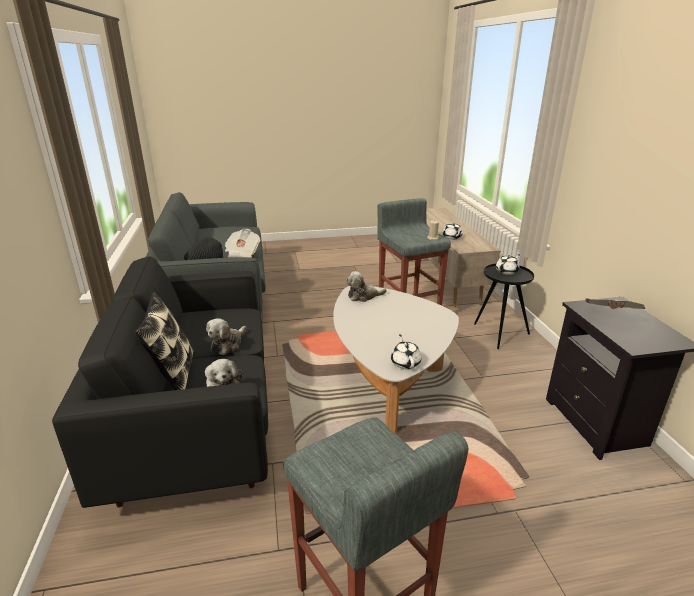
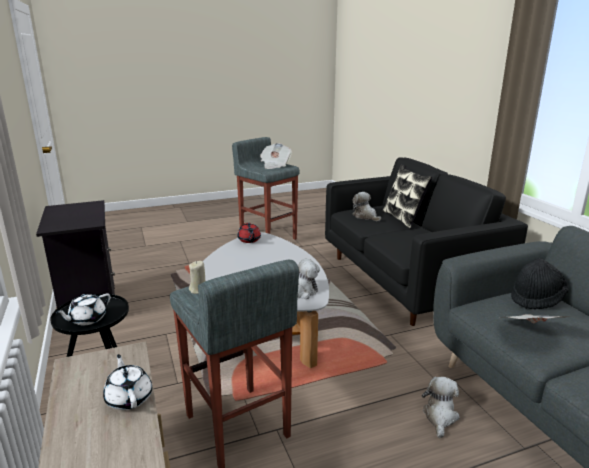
camera: 170 degrees right, 5 degrees down
plush toy [206,318,246,355] -> plush toy moved to [422,377,460,438]
white teapot [391,334,422,369] -> red teapot [237,223,261,243]
newspaper [585,298,646,309] -> newspaper moved to [260,143,292,169]

